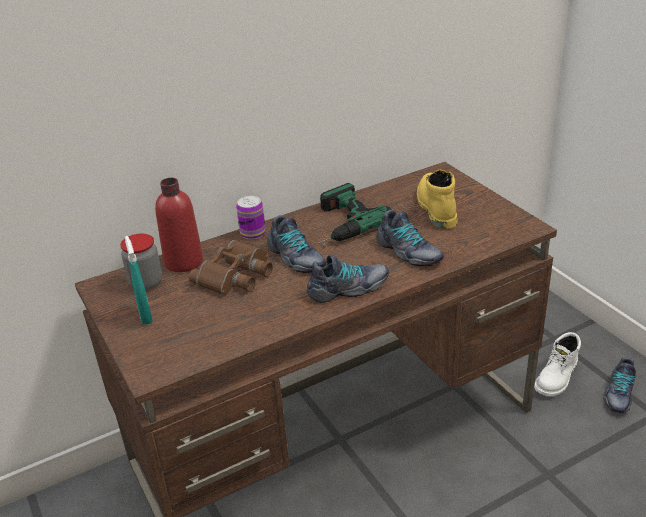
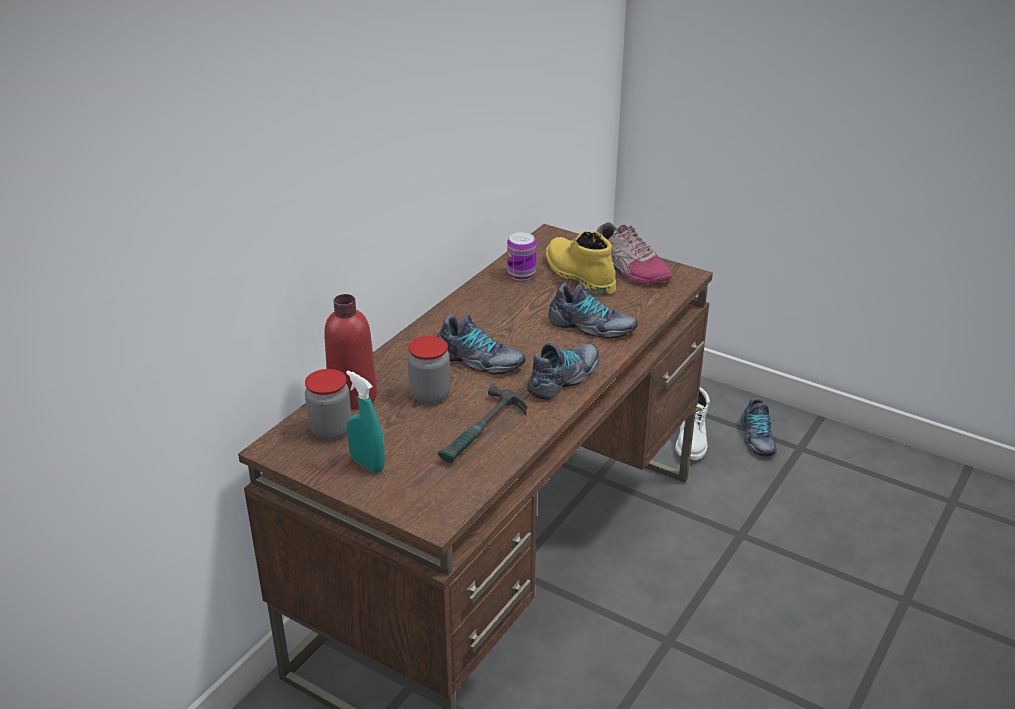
camera: 30 degrees left, 0 degrees up
brown binoculars [189,240,273,295] -> jar [407,336,450,404]
can [236,196,266,240] -> can moved to [507,232,536,280]
power drill [318,183,391,244] -> none
none -> hammer [438,385,527,463]
none -> shoe [596,222,672,284]

